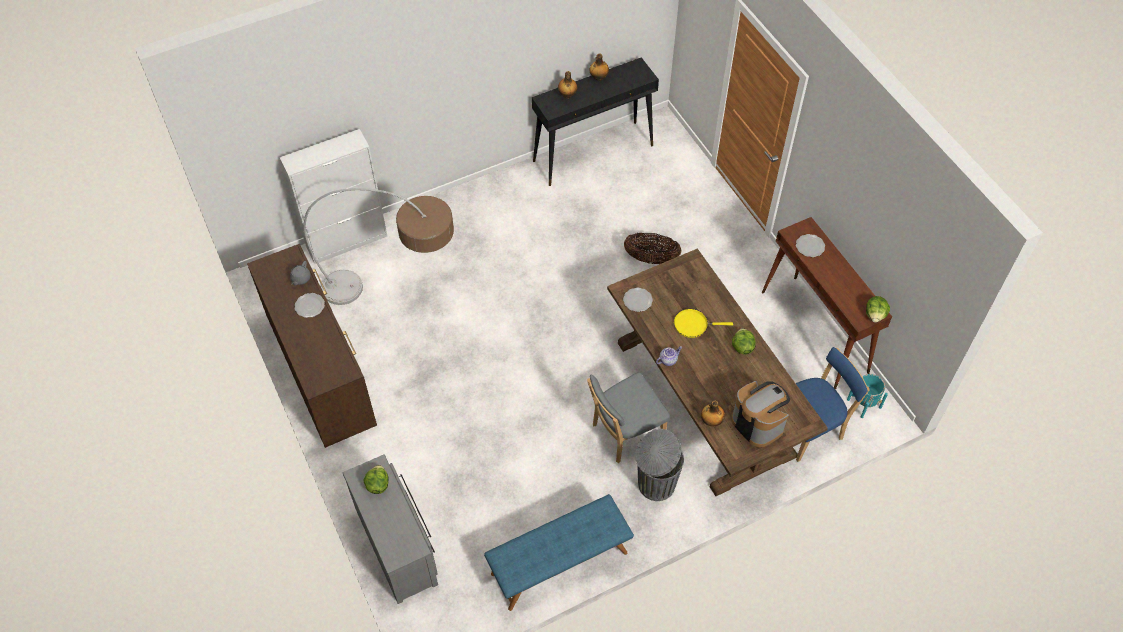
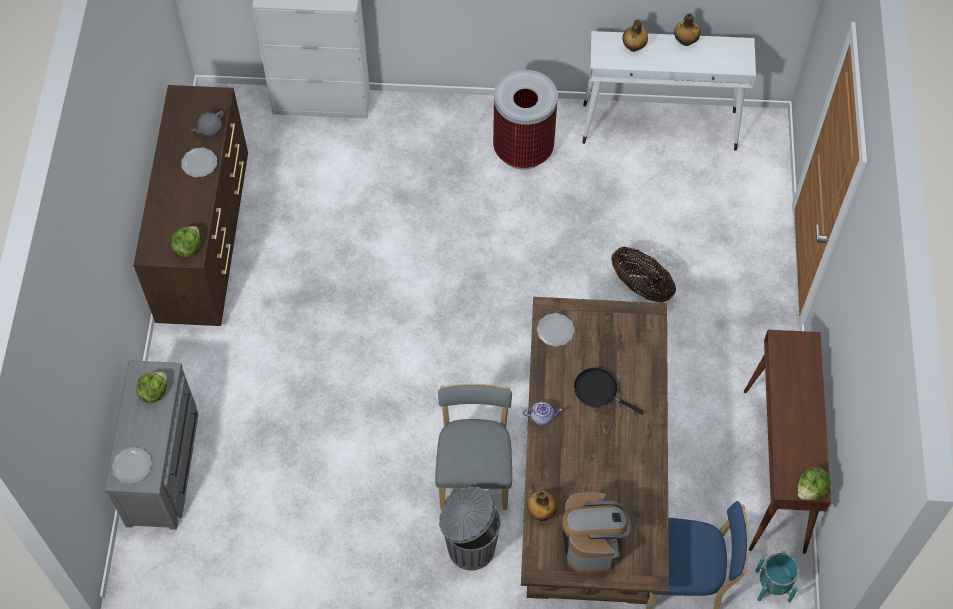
camera: 30 degrees right, 5 degrees up
floor lamp [304,188,454,305] -> none
blue bench [484,494,634,611] -> none
black console table [532,57,659,186] -> white console table [582,31,756,151]
grey chair [587,372,670,463] -> grey chair turned 90 degrees clockwise [435,384,512,510]
yellow frying pan [674,309,733,338] -> black frying pan [574,368,644,415]
lettuce [732,328,756,354] -> lettuce moved to [171,226,200,257]
plate [796,234,825,257] -> plate moved to [112,447,152,484]
none -> trash can [493,70,558,170]

